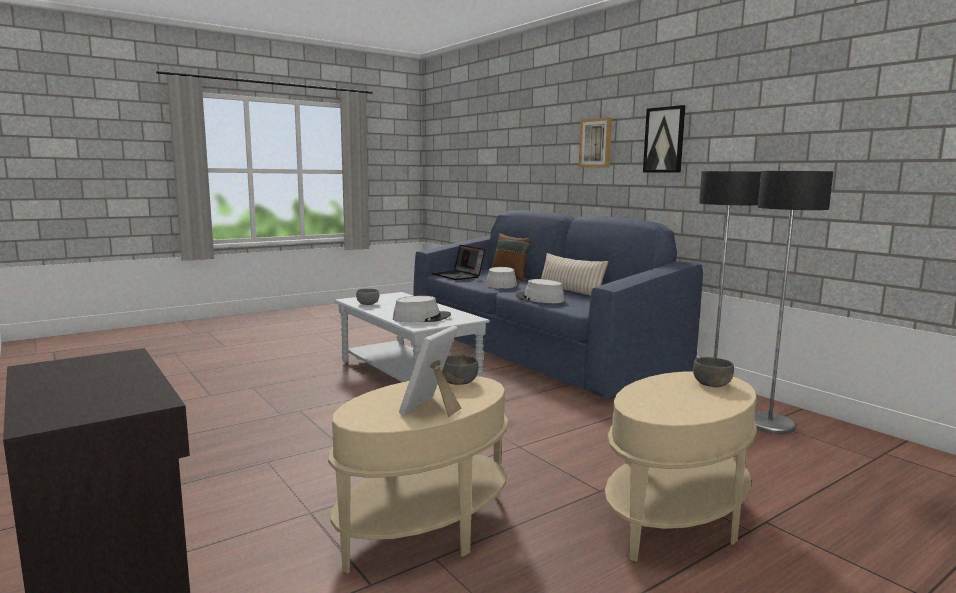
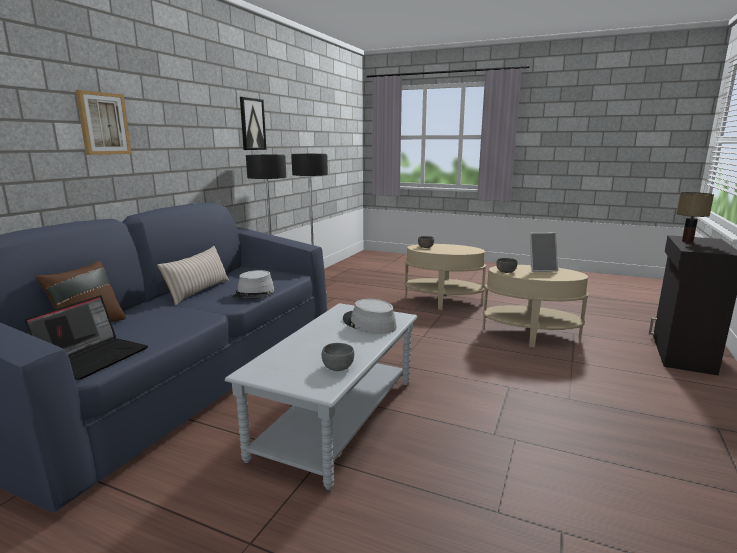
camera: 120 degrees left, 5 degrees up
grey hat [486,267,517,289] -> none
picture [643,105,685,173] -> picture moved to [240,97,266,150]
none -> table lamp [676,192,714,243]

